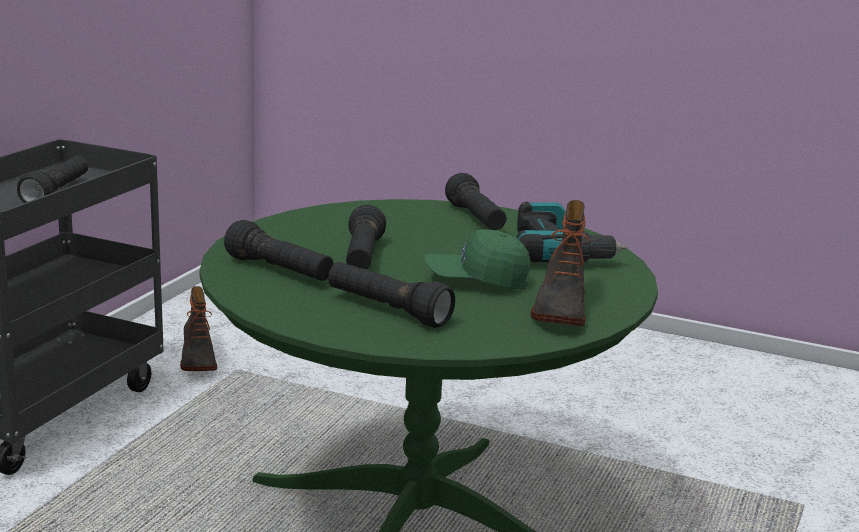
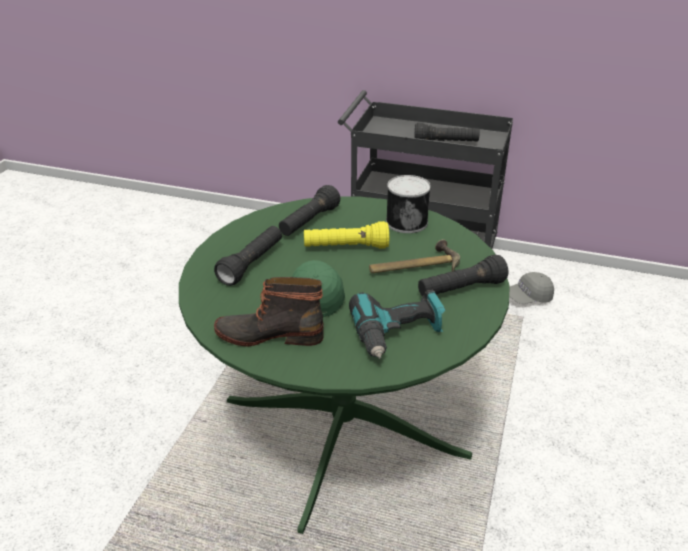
camera: 85 degrees right, 15 degrees up
boot [180,286,217,371] -> grey cap [509,272,554,304]
black flashlight [346,205,386,269] -> yellow flashlight [304,221,389,249]
none -> hammer [369,239,460,273]
none -> can [386,175,431,233]

